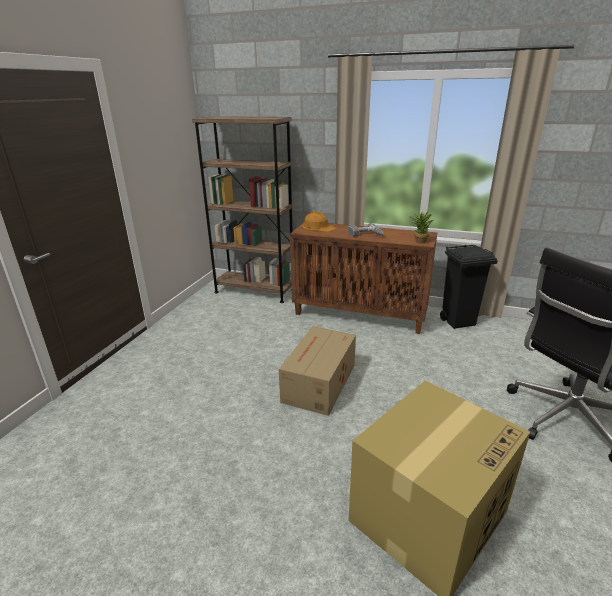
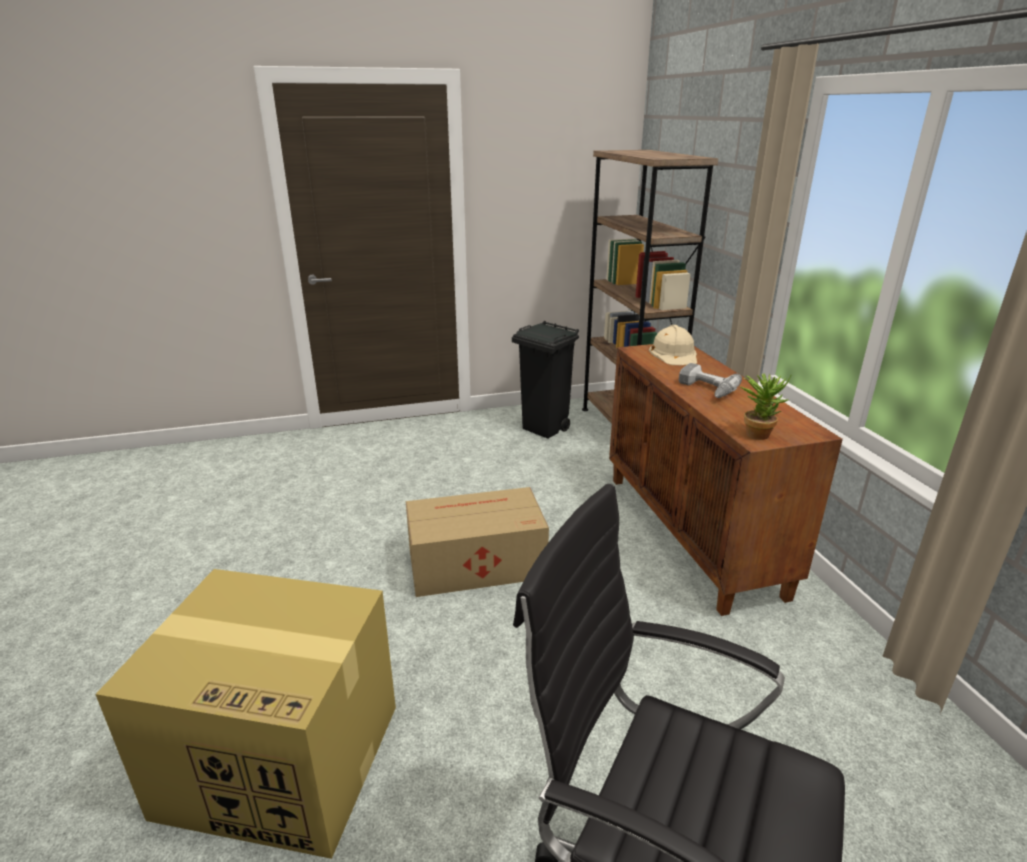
camera: 55 degrees right, 0 degrees up
orange hard hat [302,211,336,232] -> beige hard hat [649,325,697,366]
black trash can [440,245,498,329] -> black trash can moved to [512,321,579,439]

